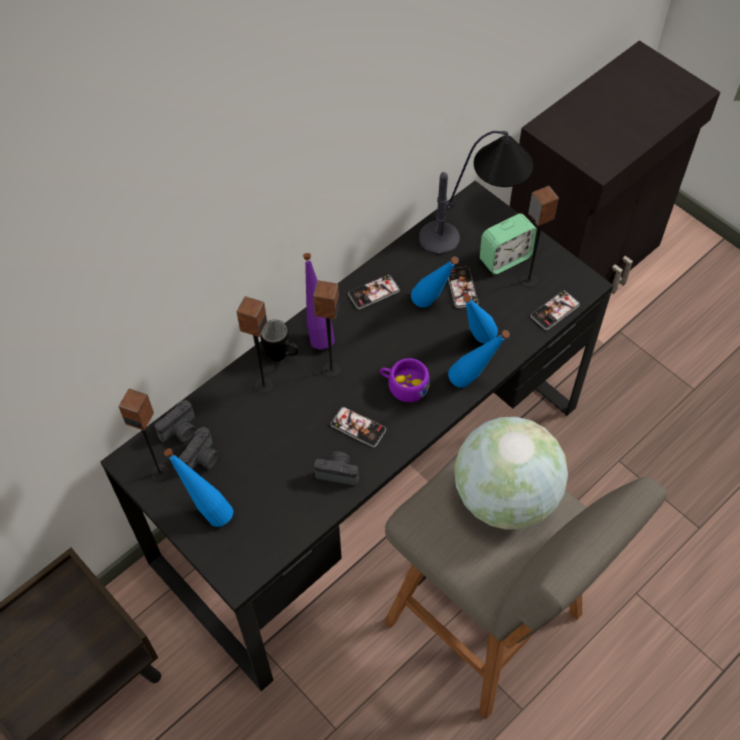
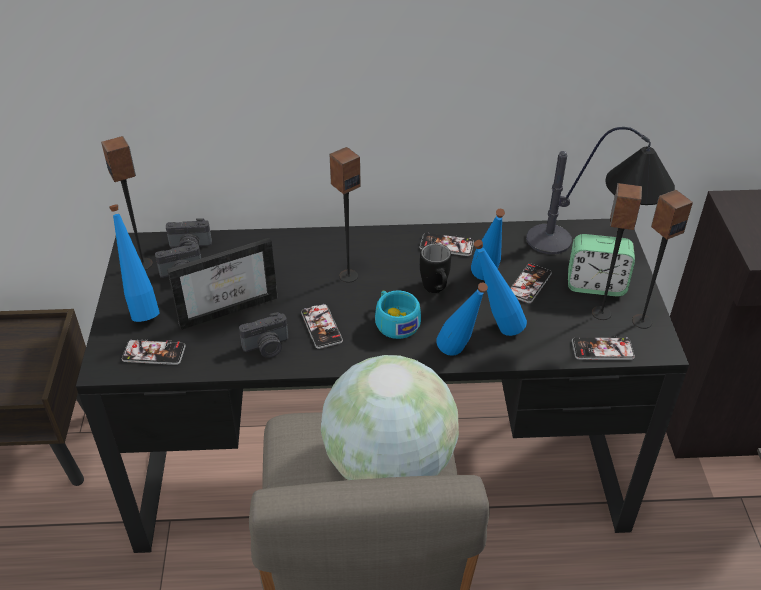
camera: 40 degrees right, 15 degrees down
speaker [236,296,273,394] -> speaker moved to [632,190,693,329]
black mug [260,320,299,361] -> black mug moved to [420,243,451,293]
purple bottle [303,253,335,349] -> none
camera [314,451,359,486] -> camera turned 105 degrees clockwise [239,312,288,358]
purple cup [380,358,430,402] -> turquoise cup [375,290,421,339]
none -> phone [122,339,186,365]
none -> picture frame [167,238,278,330]

